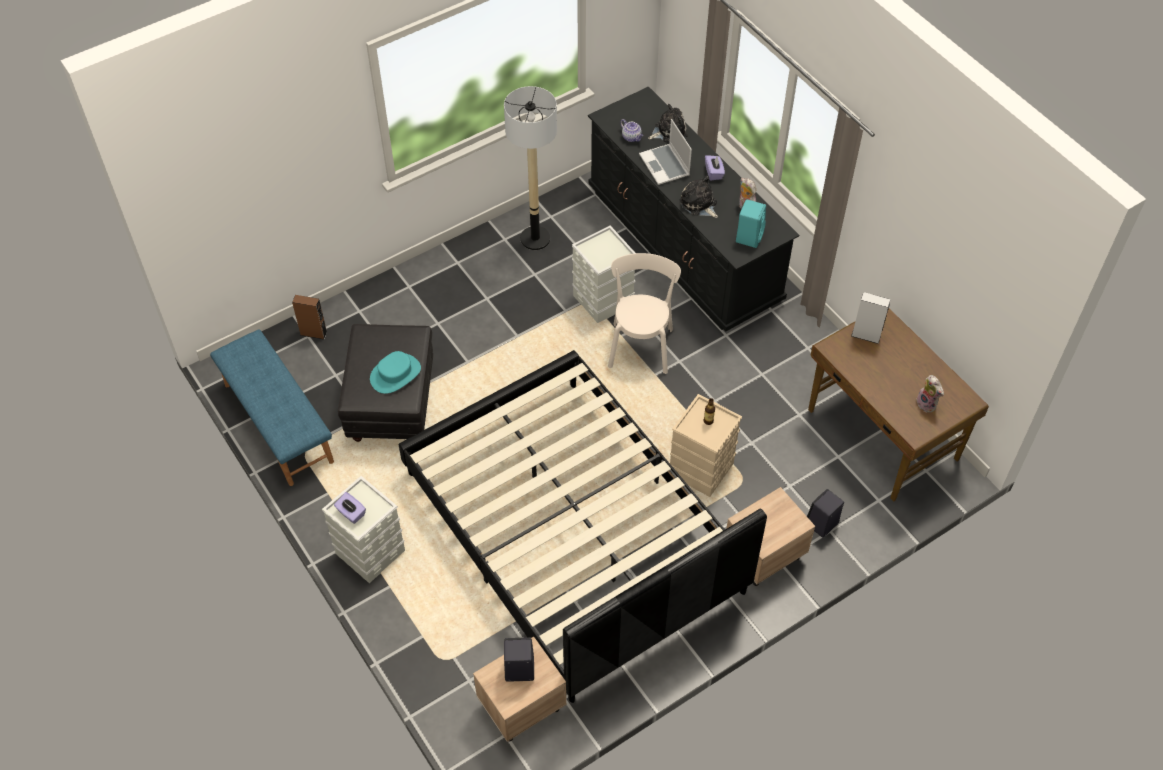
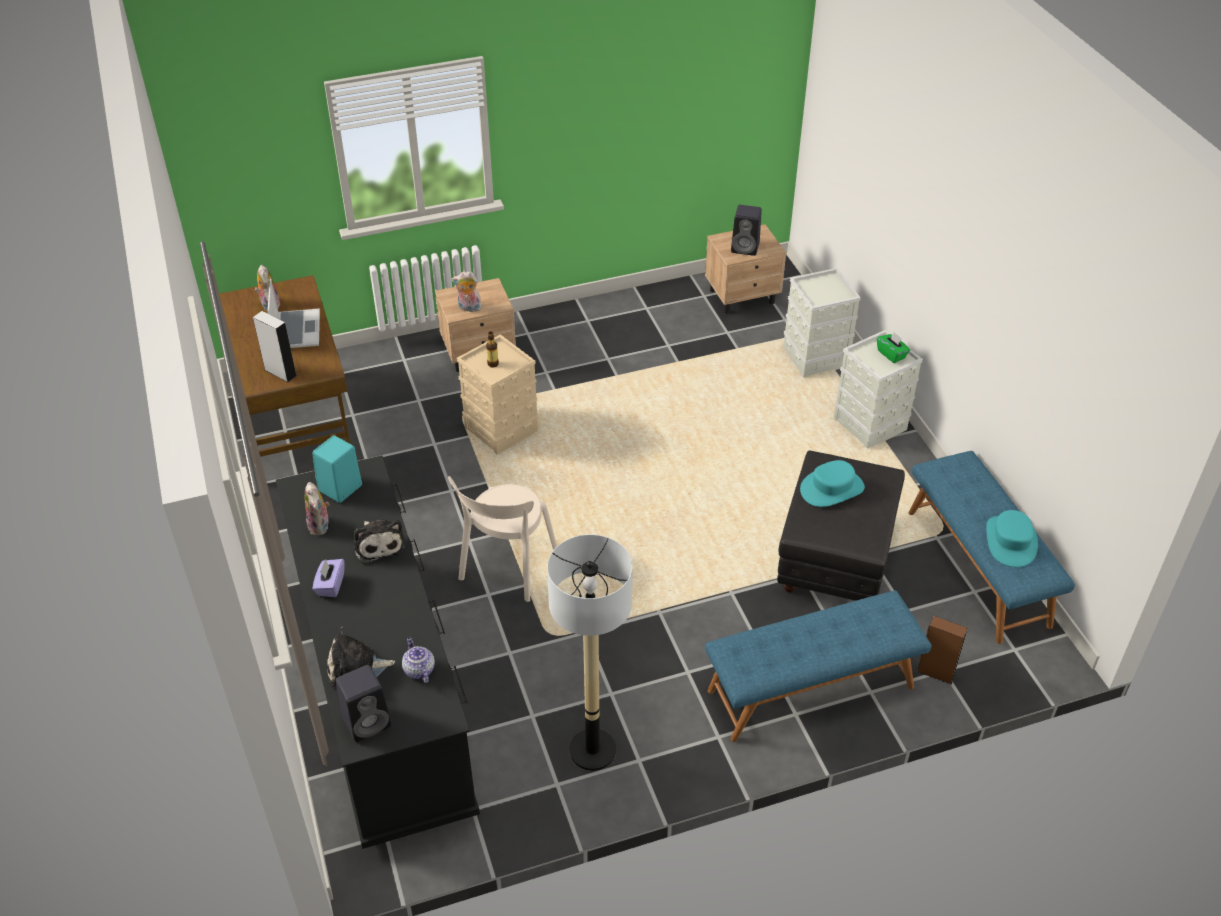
camera: 165 degrees left, 10 degrees down
purple tissue box [334,492,366,524] -> green tissue box [877,332,910,363]
black bed [398,350,767,703] -> none
grey storage box [572,225,636,323] -> grey storage box moved to [783,268,861,377]
laptop [639,119,692,185] -> laptop moved to [267,278,320,348]
black speaker [807,489,844,538] -> black speaker moved to [335,665,391,742]
none -> plush toy [452,271,482,312]
none -> blue bench [705,591,932,742]
none -> turquoise hat [986,510,1038,567]

